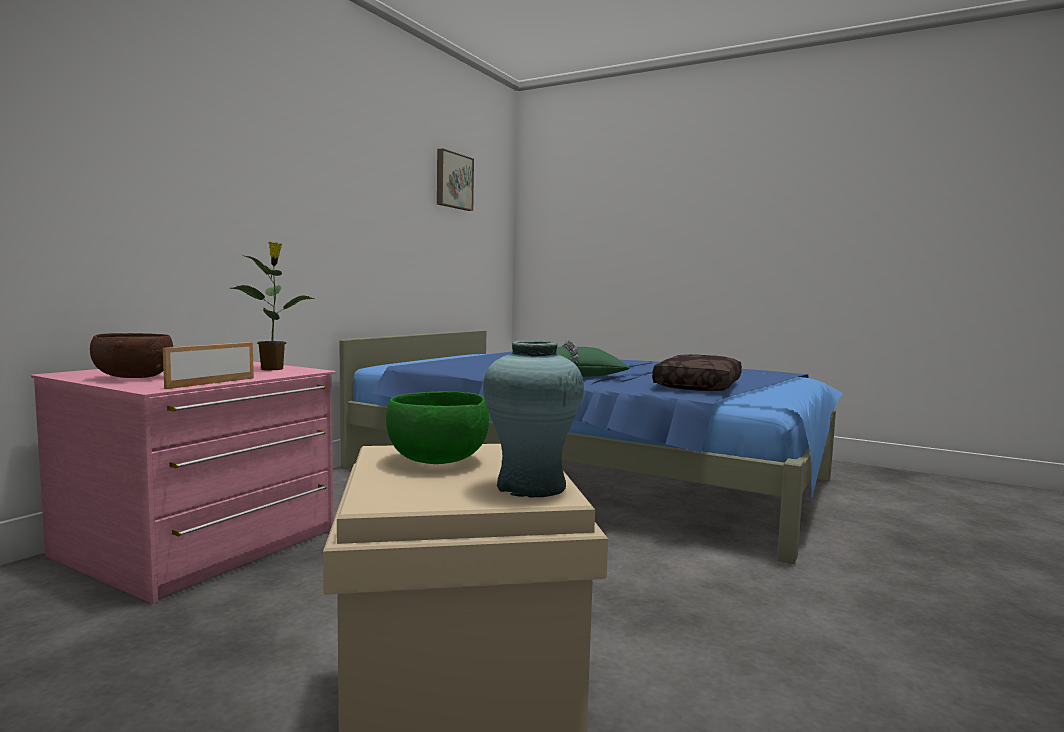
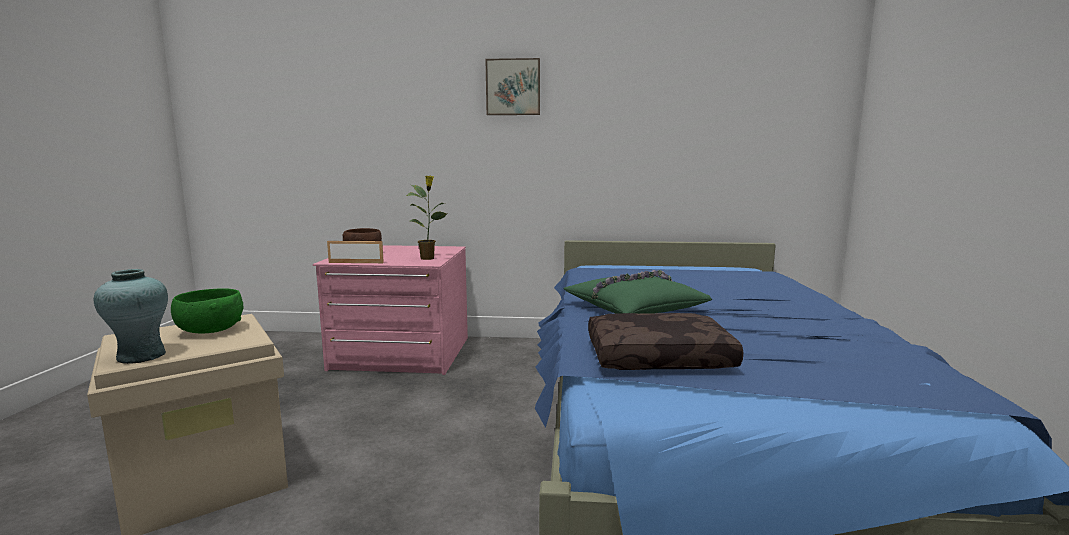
camera: 65 degrees right, 5 degrees up
picture [437,148,474,211] -> picture moved to [486,58,540,115]

